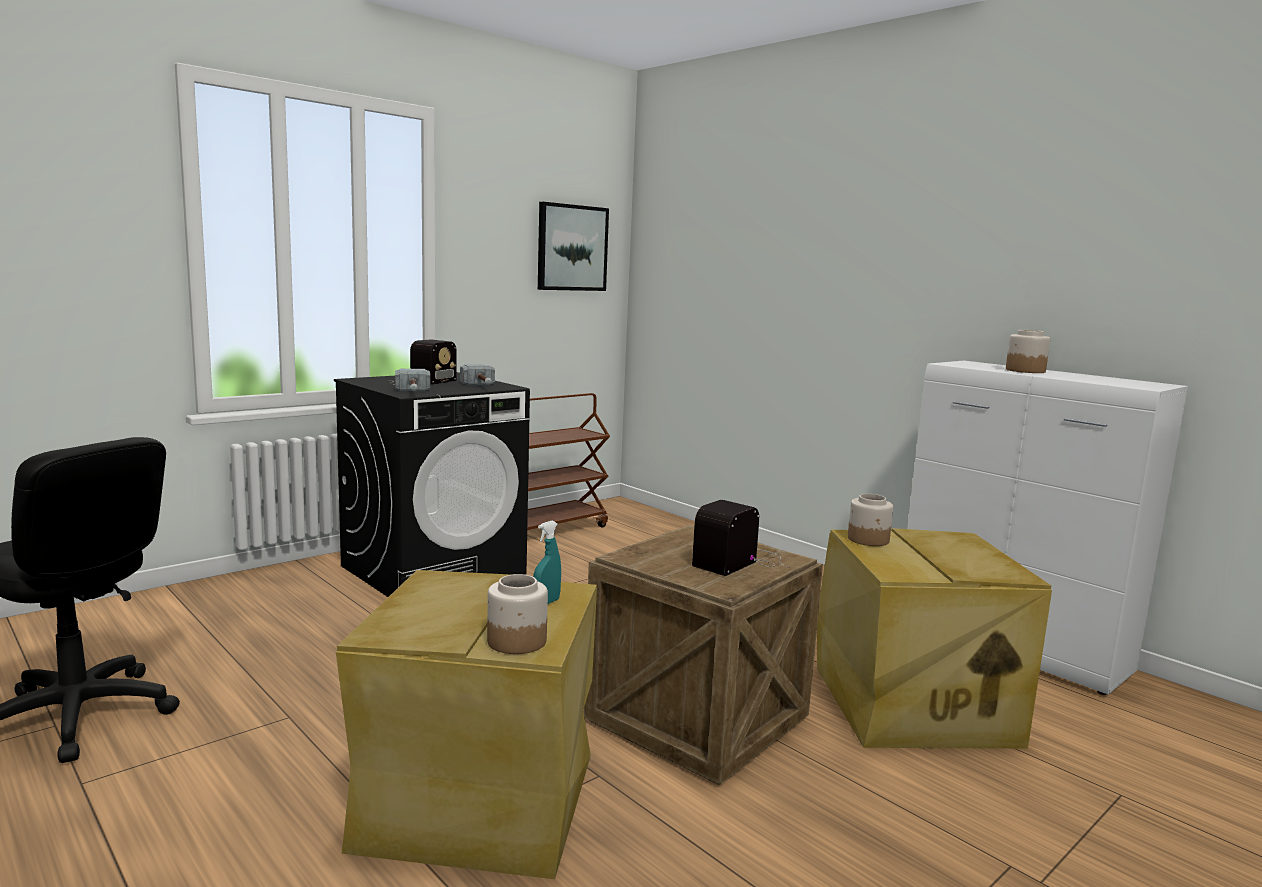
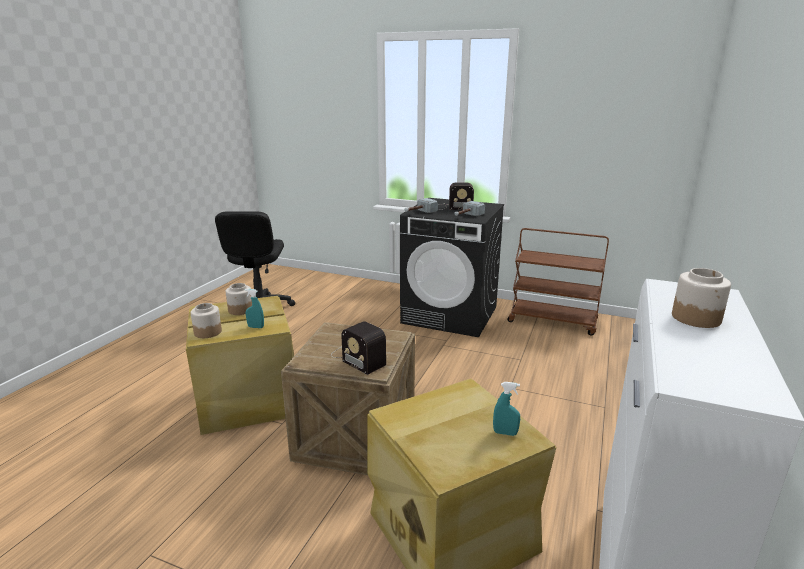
camera: 65 degrees right, 10 degrees up
picture [538,202,609,291] -> none
radio [692,500,788,576] -> radio turned 150 degrees counterclockwise [331,321,386,375]
jar [848,494,893,546] -> jar moved to [226,283,252,315]
none -> turquoise spray bottle [493,382,520,436]

